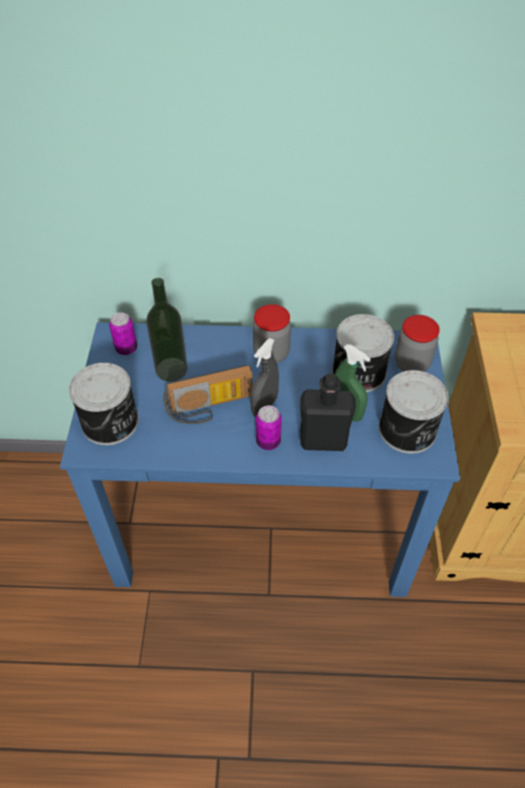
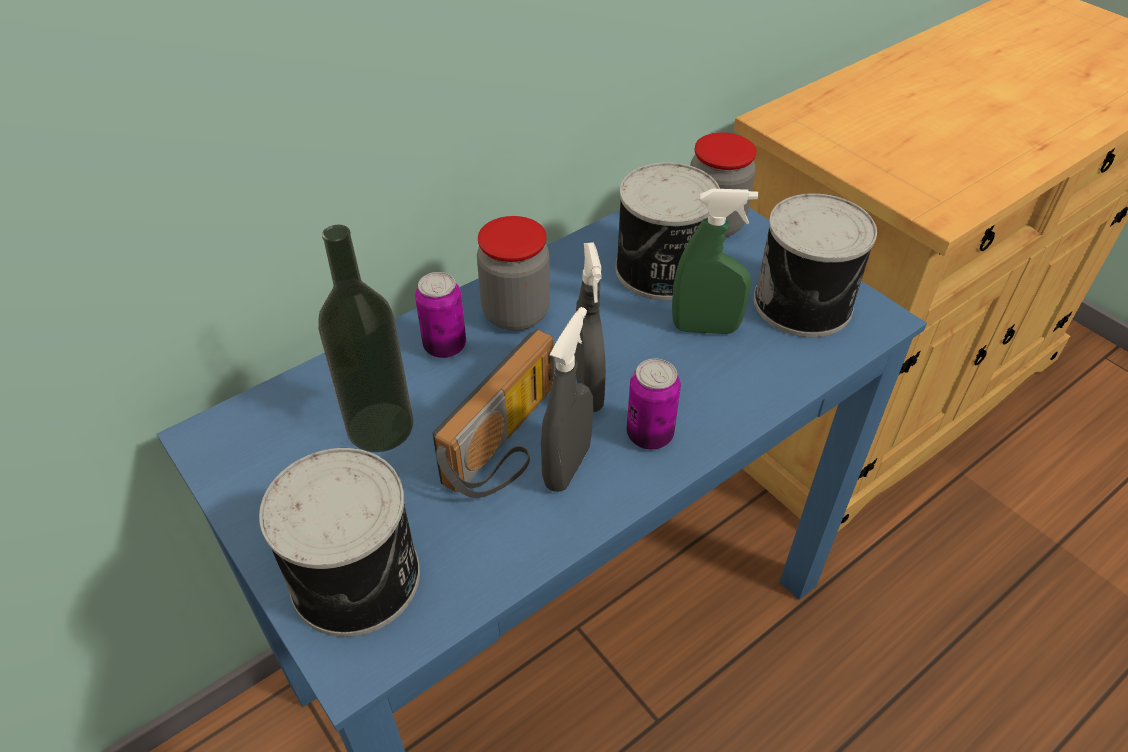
camera: 40 degrees left, 5 degrees down
can [109,312,137,355] -> can moved to [415,272,466,358]
black bottle [300,374,356,451] -> none
none -> grey spray bottle [541,307,593,492]

